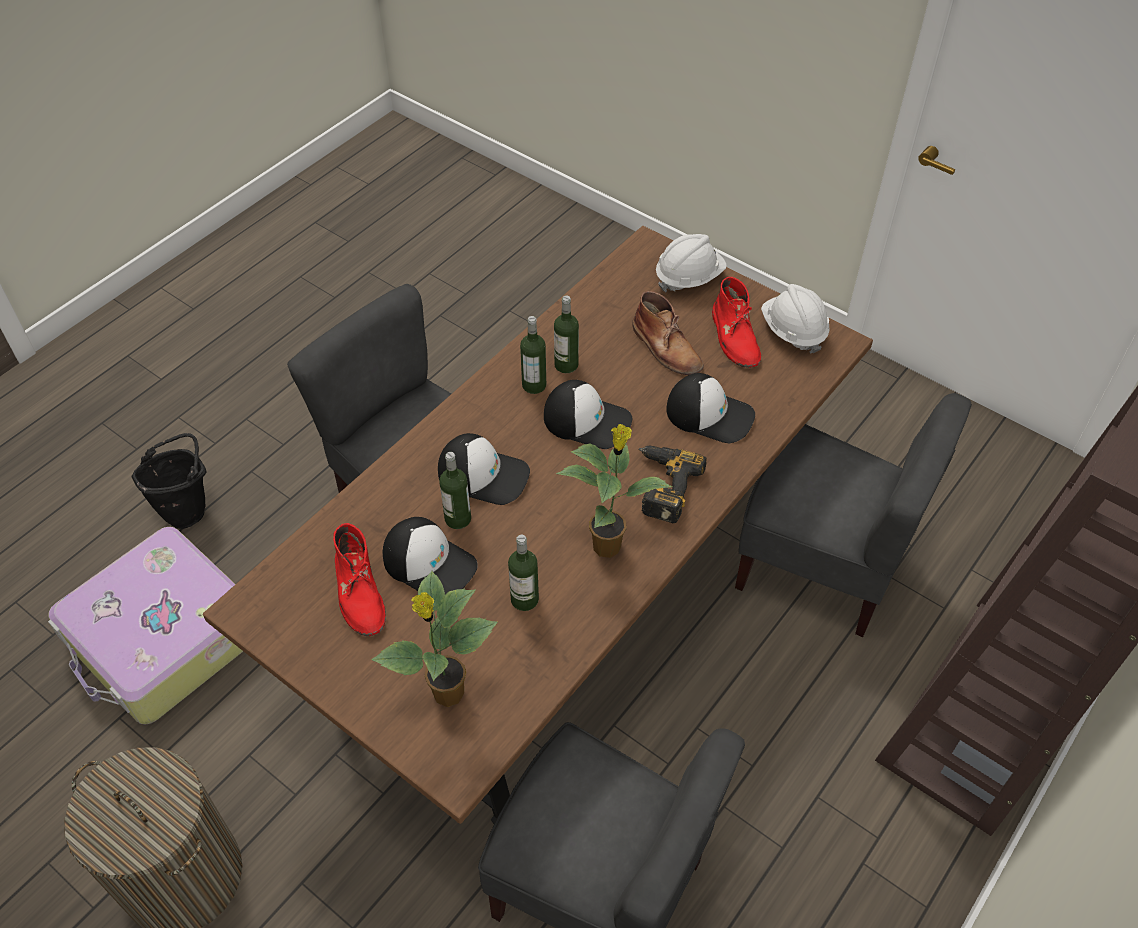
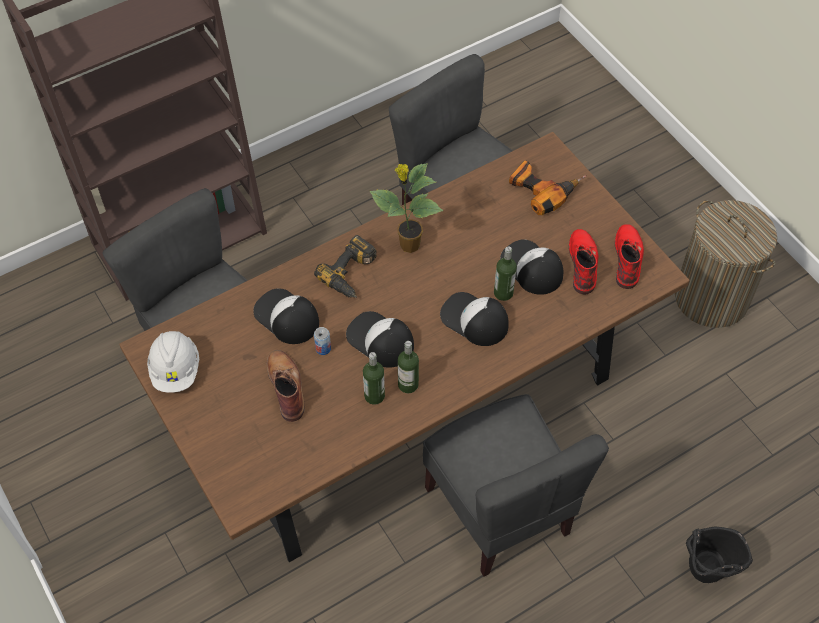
camera: 160 degrees left, 5 degrees up
suitcase [48,527,243,724] -> none
potted plant [371,571,498,707] -> power drill [509,160,586,215]
bottle [508,535,539,611] -> none
white hard hat [656,234,727,292] -> none
red boot [712,277,761,368] -> red boot moved to [615,224,644,289]
none -> can [314,327,331,355]

